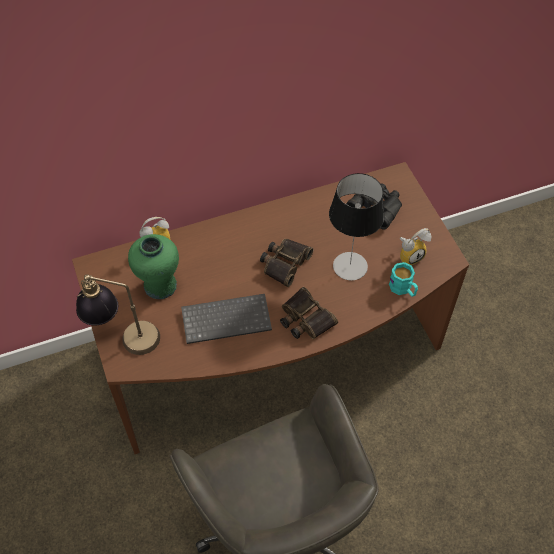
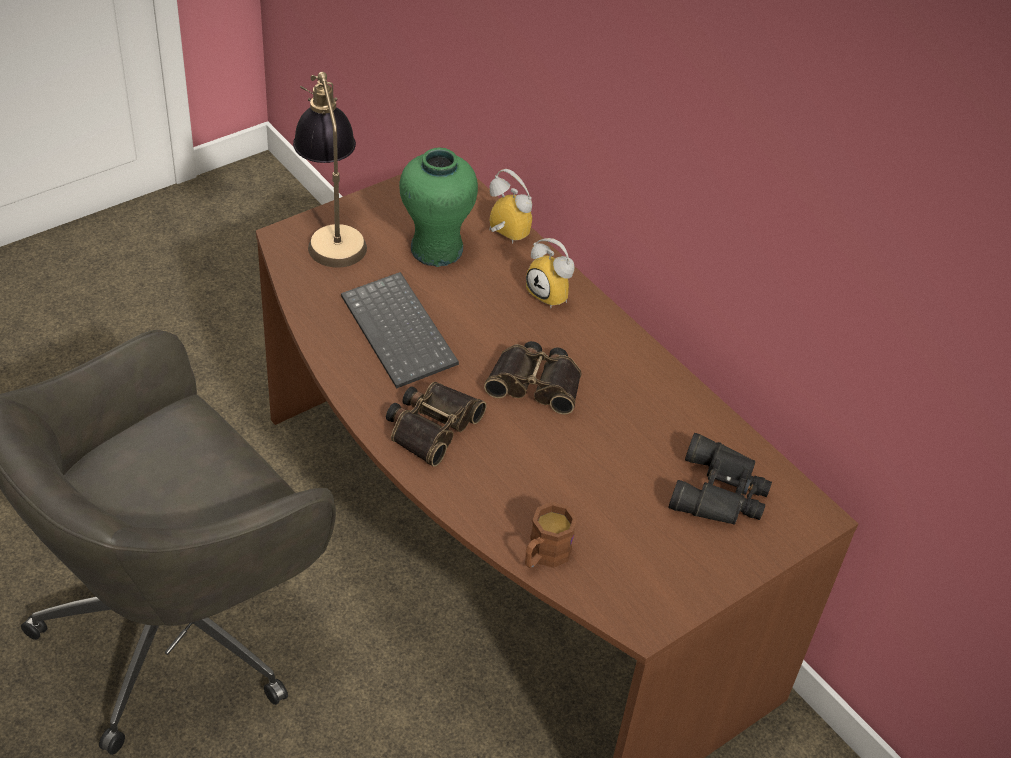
camera: 70 degrees right, 10 degrees down
table lamp [329,173,385,280] -> none
turquoise mug [389,262,418,297] -> brown mug [525,502,577,568]
alarm clock [400,228,431,265] -> alarm clock moved to [526,238,574,308]

